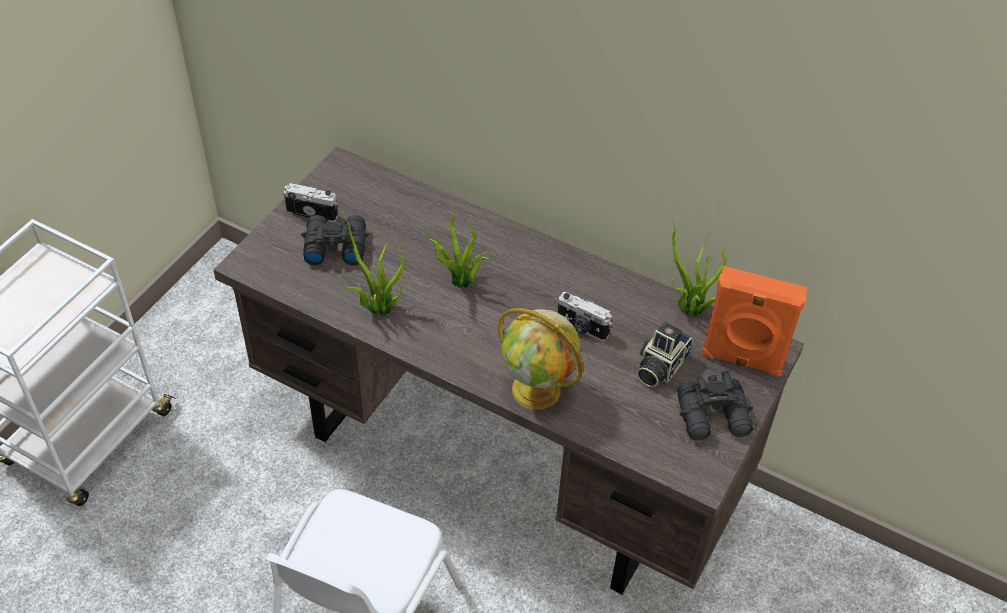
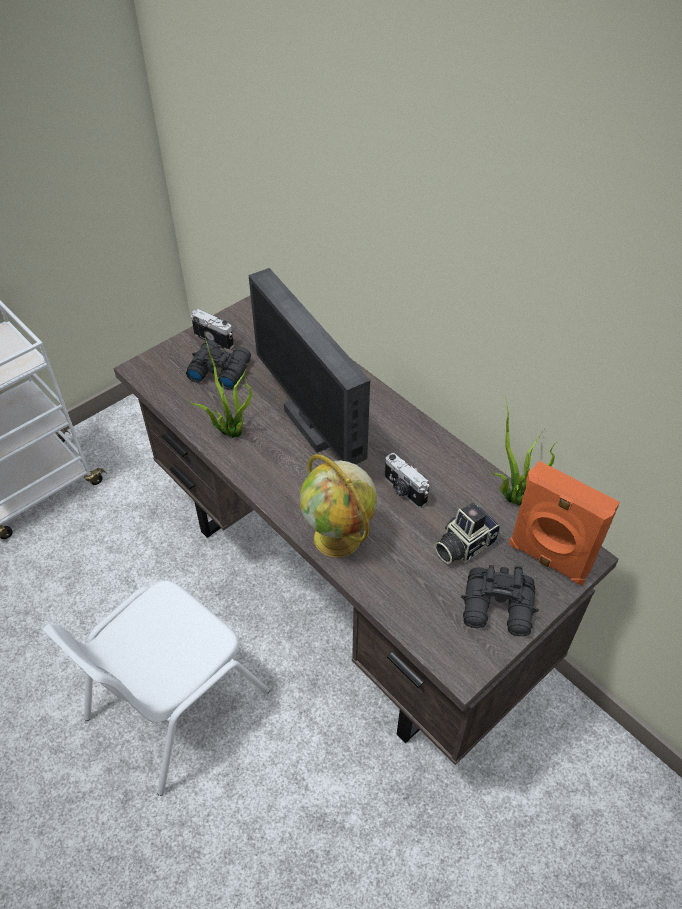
camera: 20 degrees right, 0 degrees up
potted plant [425,207,492,288] -> monitor [248,268,370,465]

